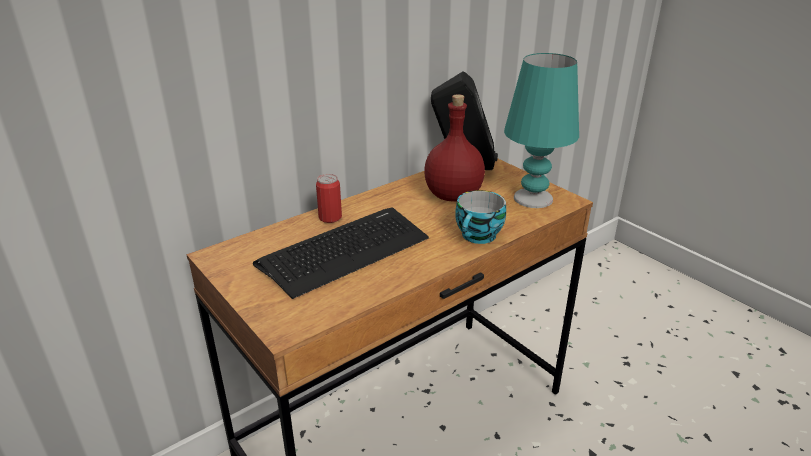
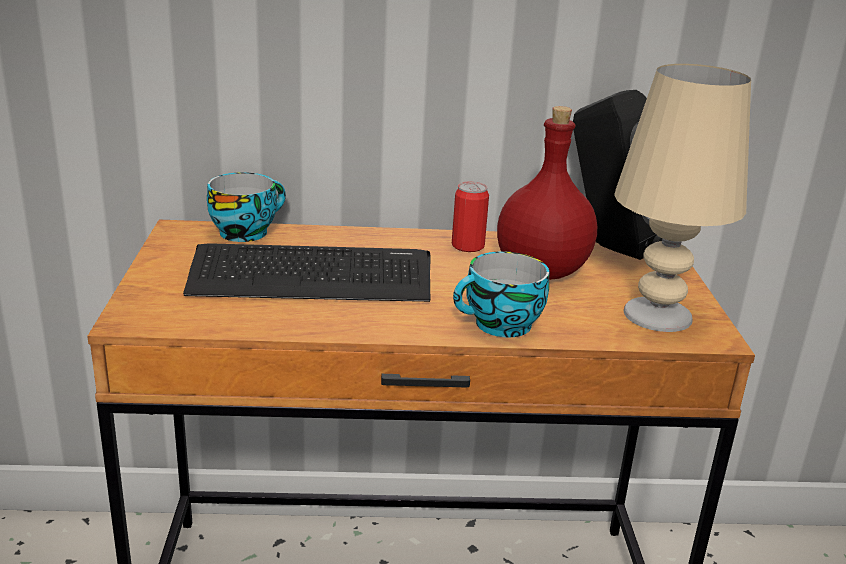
camera: 35 degrees right, 5 degrees down
can [316,174,342,223] -> can moved to [452,181,489,252]
turquoise table lamp [504,53,579,208] -> beige table lamp [614,64,751,332]
none -> cup [207,172,286,242]

